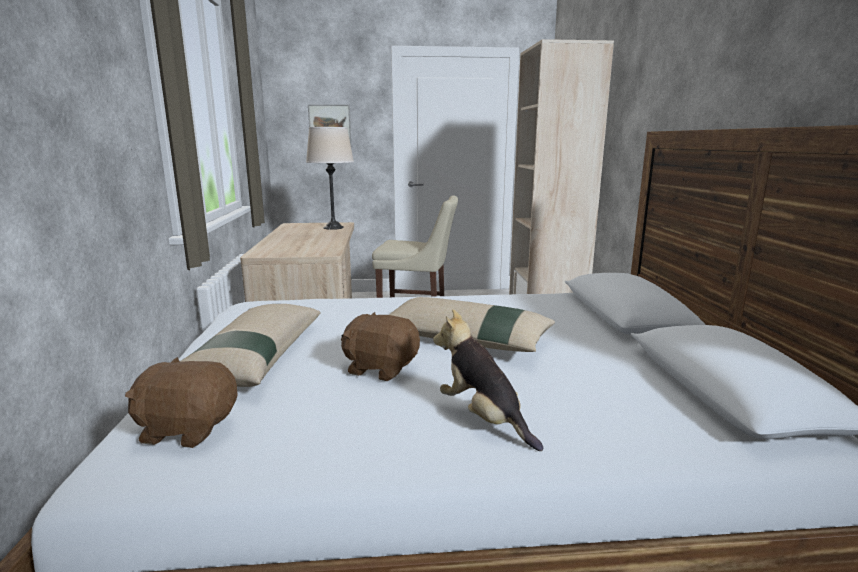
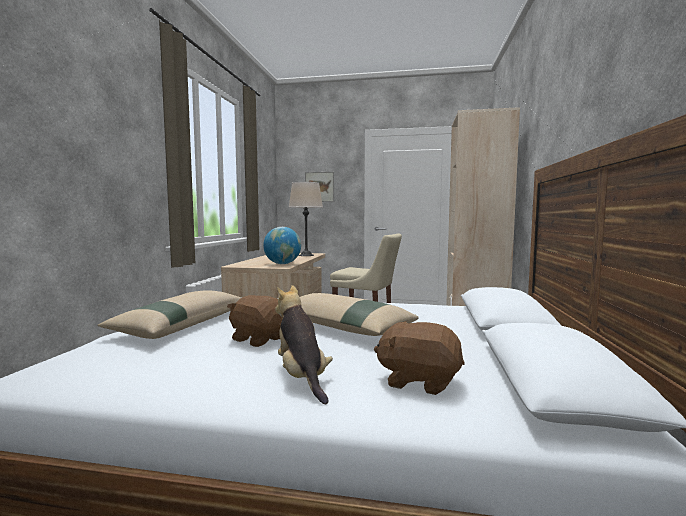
camera: 15 degrees right, 10 degrees down
brown plush toy [125,357,238,448] -> brown plush toy moved to [374,321,465,395]
none -> globe [263,227,301,264]

